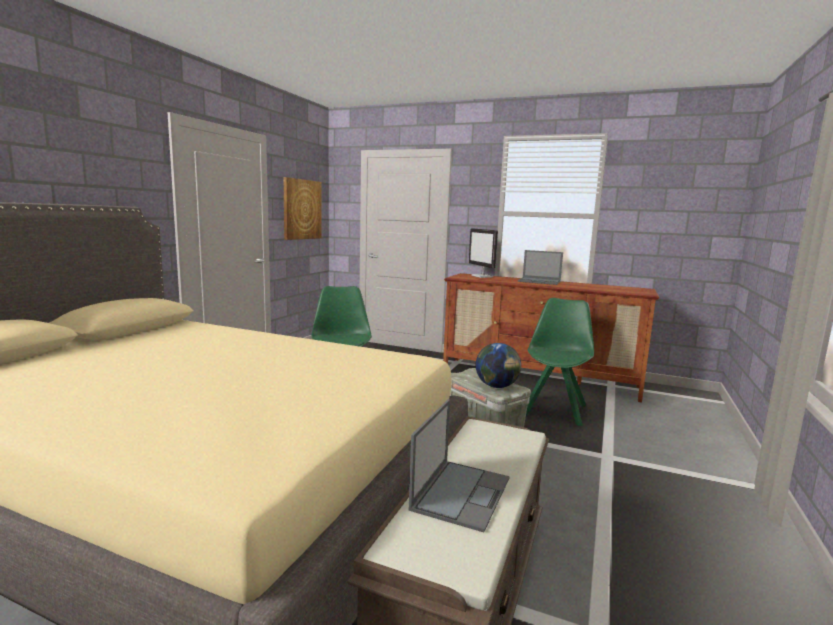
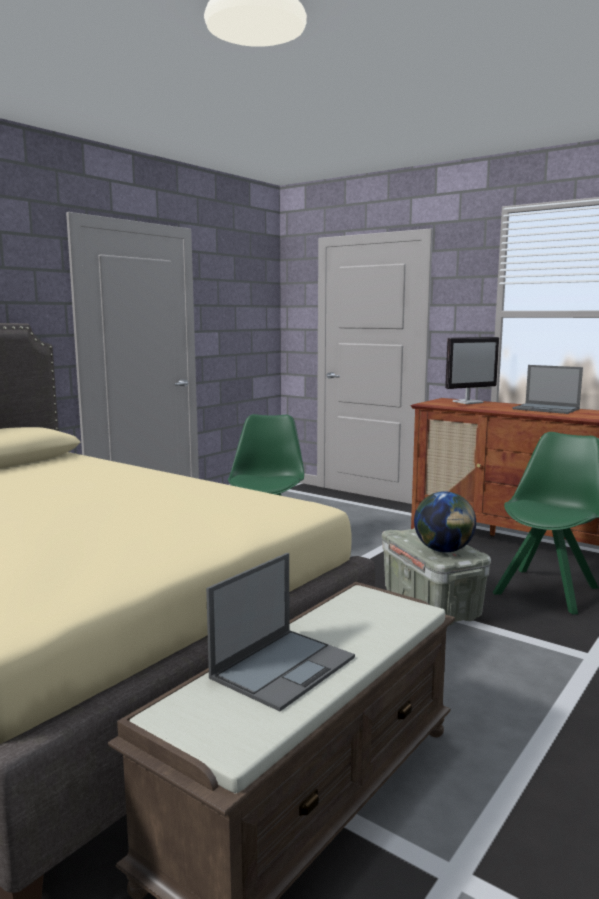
camera: 15 degrees right, 0 degrees up
picture [284,177,322,240] -> none
monitor [469,228,498,278] -> monitor turned 105 degrees counterclockwise [445,337,499,404]

